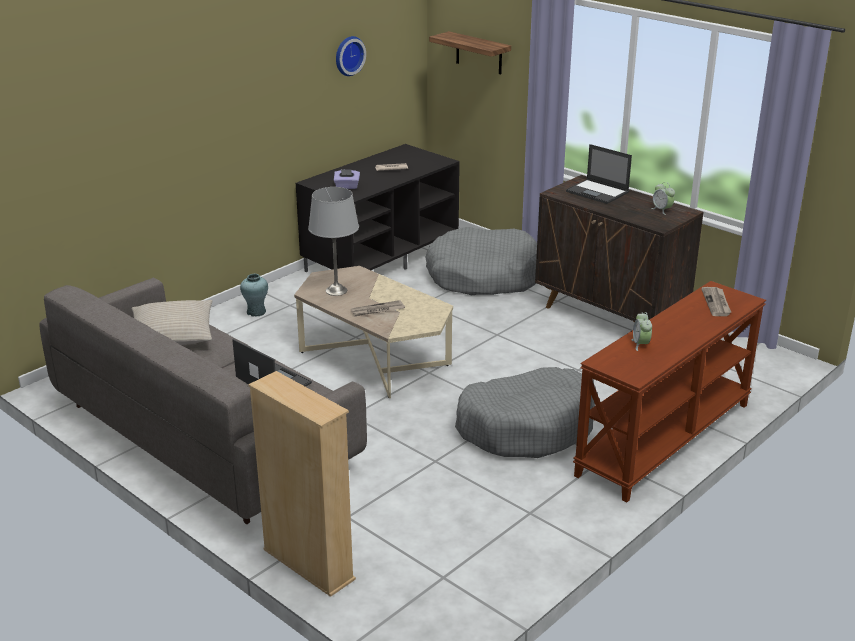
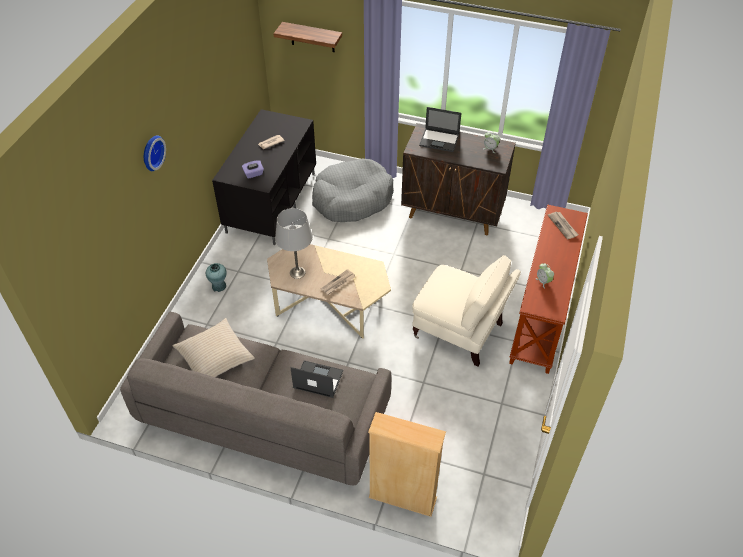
camera: 25 degrees left, 20 degrees up
wall clock [336,36,366,76] -> wall clock moved to [144,135,166,171]
grey dog bed [455,367,595,458] -> beige armchair [412,255,521,367]

